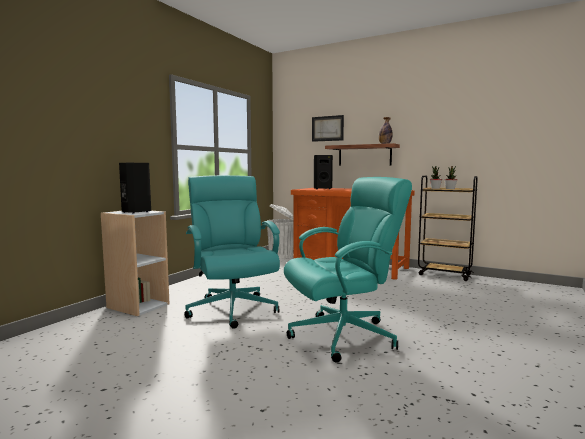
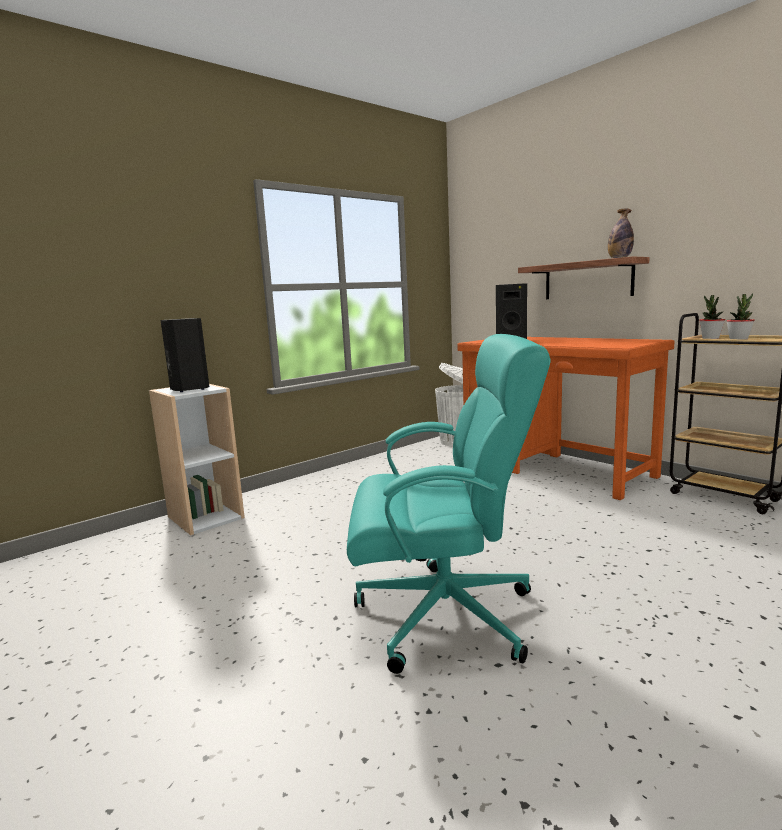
camera: 20 degrees right, 5 degrees up
turquoise office chair [184,175,280,329] -> none
picture [312,115,344,142] -> none

